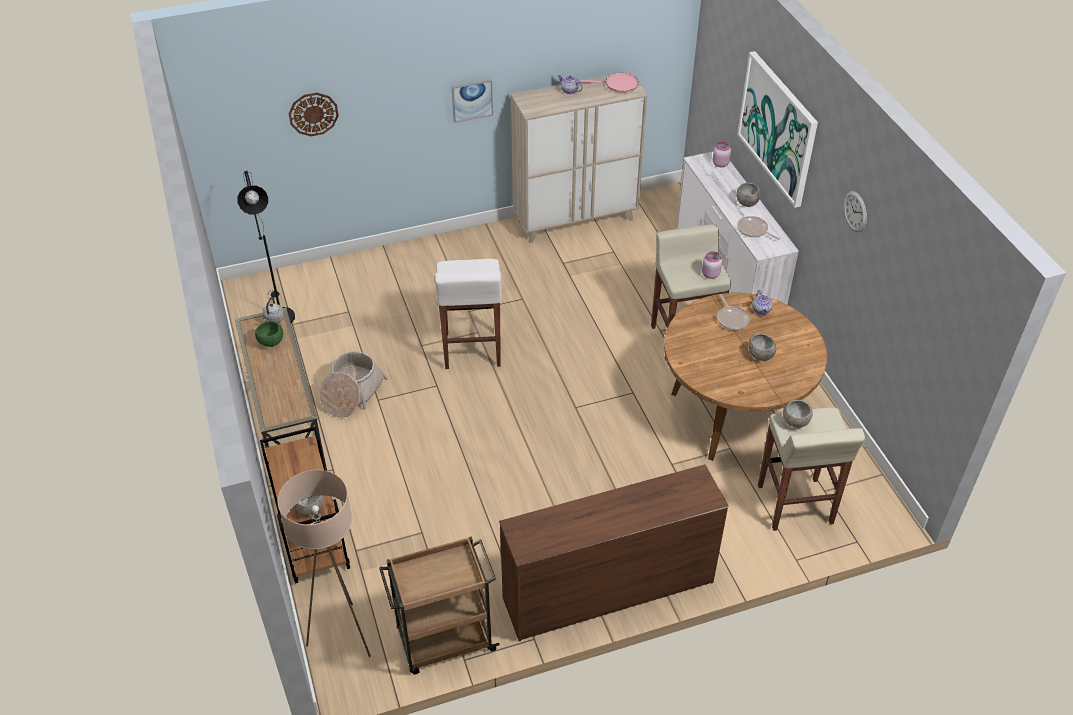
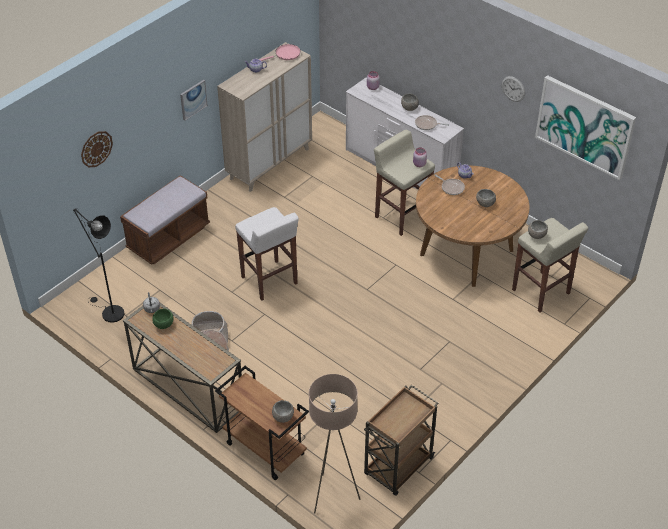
camera: 30 degrees left, 0 degrees up
brown dresser [499,464,729,641] -> none
picture [737,51,818,208] -> picture moved to [535,75,636,180]
none -> brown bench [120,175,210,265]

